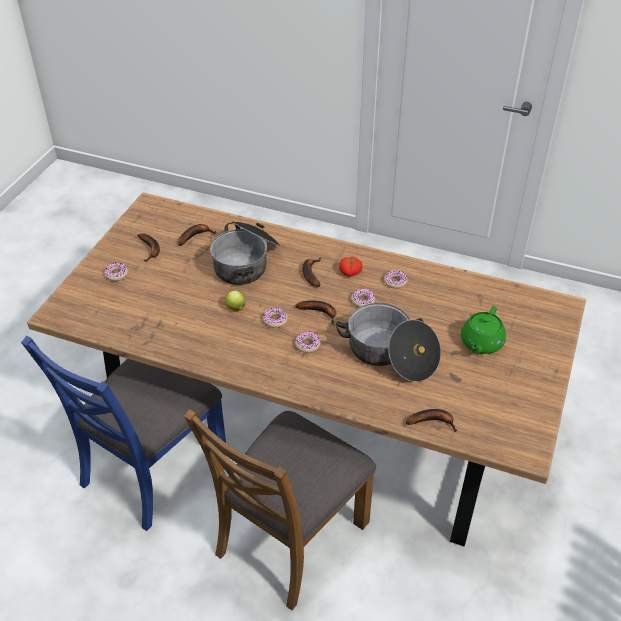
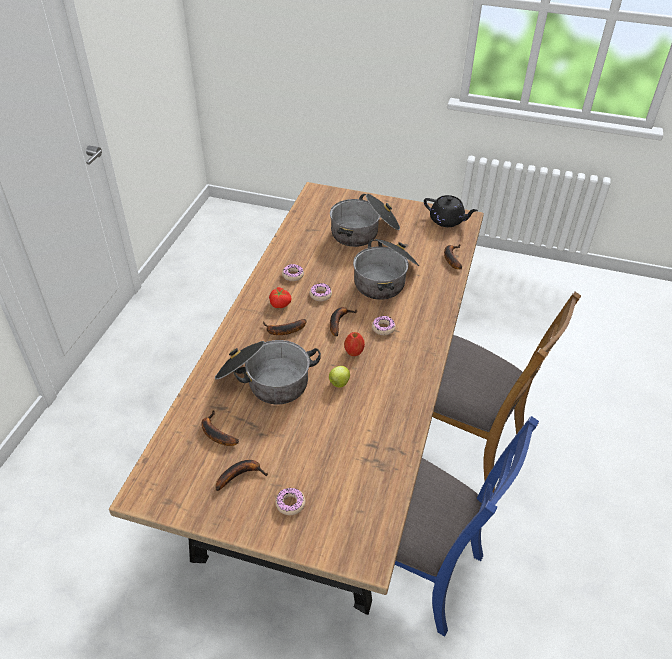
camera: 95 degrees left, 0 degrees up
donut [263,308,288,328] -> apple [344,332,365,356]
green teapot [461,306,506,354] -> cooking pot [330,194,400,247]
none -> black teapot [424,195,478,227]

